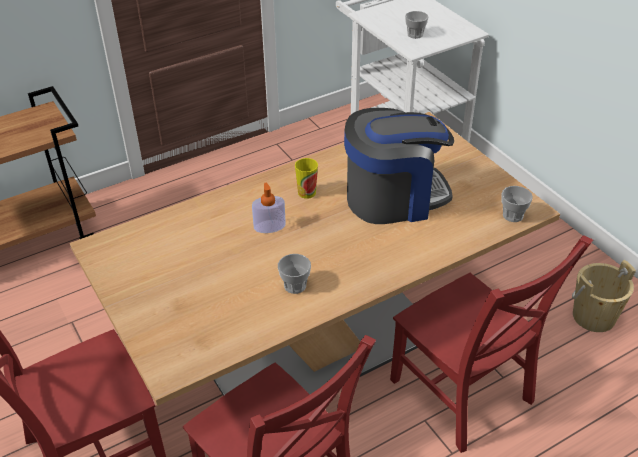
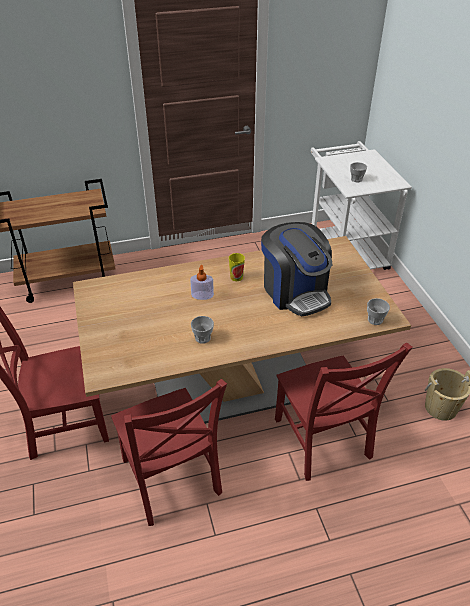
camera: 15 degrees right, 0 degrees up
coffee machine [344,108,454,224] -> coffee machine turned 60 degrees clockwise [261,222,333,316]

